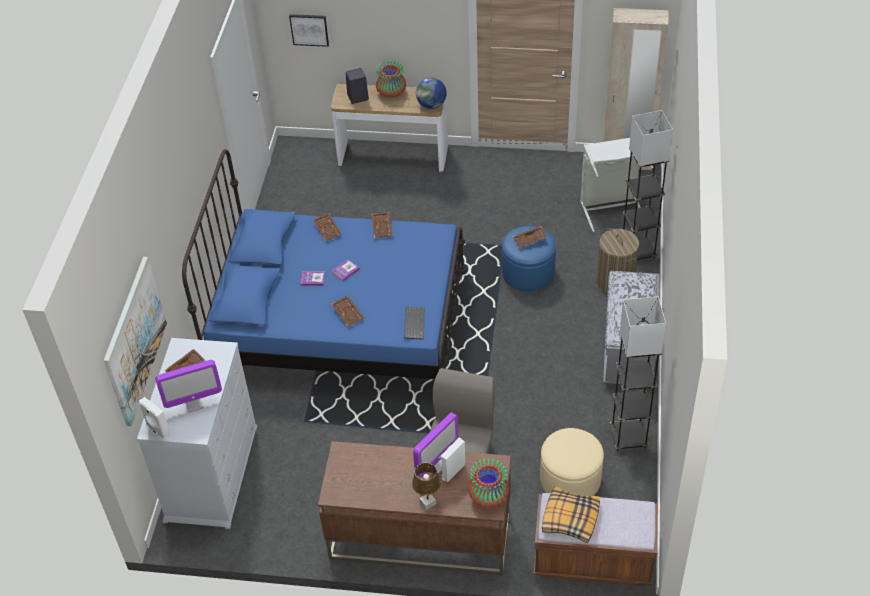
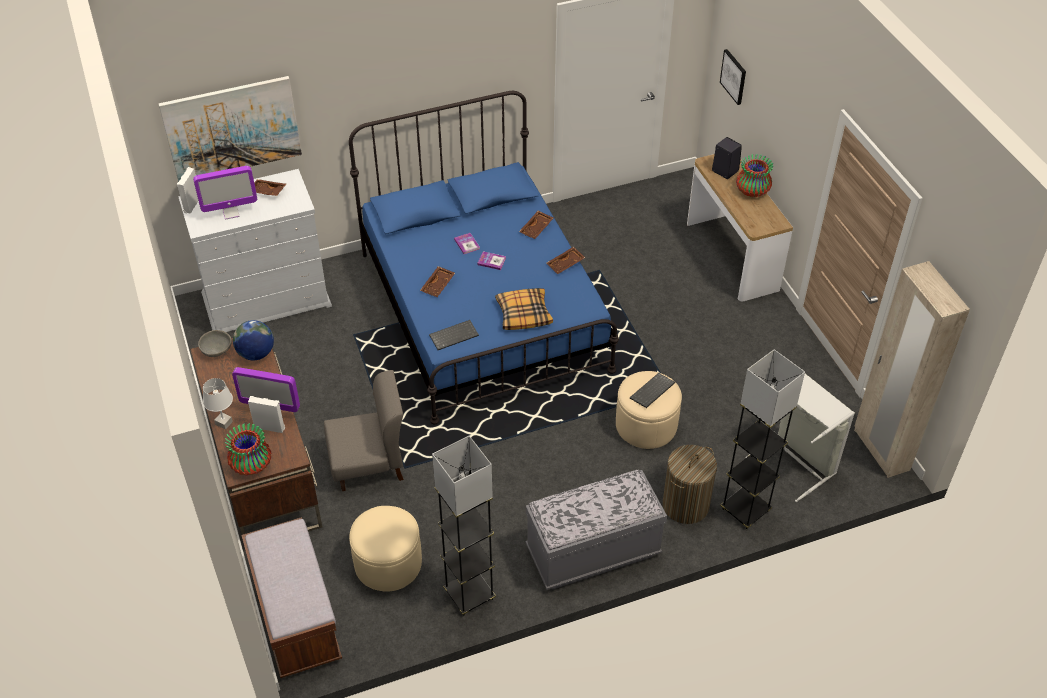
camera: 60 degrees right, 0 degrees up
monitor [155,360,222,413] -> monitor turned 60 degrees counterclockwise [193,166,257,219]
brown table lamp [412,463,441,510] -> white table lamp [203,378,233,430]
globe [416,78,447,109] -> globe moved to [233,320,274,360]
blue ottoman [502,226,556,291] -> beige ottoman [616,371,682,449]
brown tray [513,226,548,248] -> keyboard [630,373,675,408]
pillow [542,486,600,543] -> pillow moved to [495,288,553,330]
none -> grey bowl [198,330,232,357]

